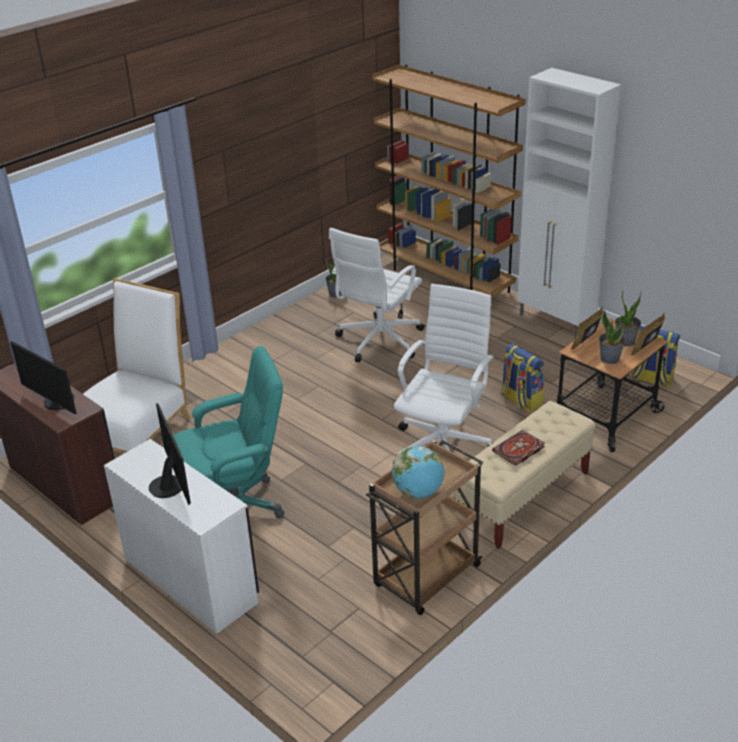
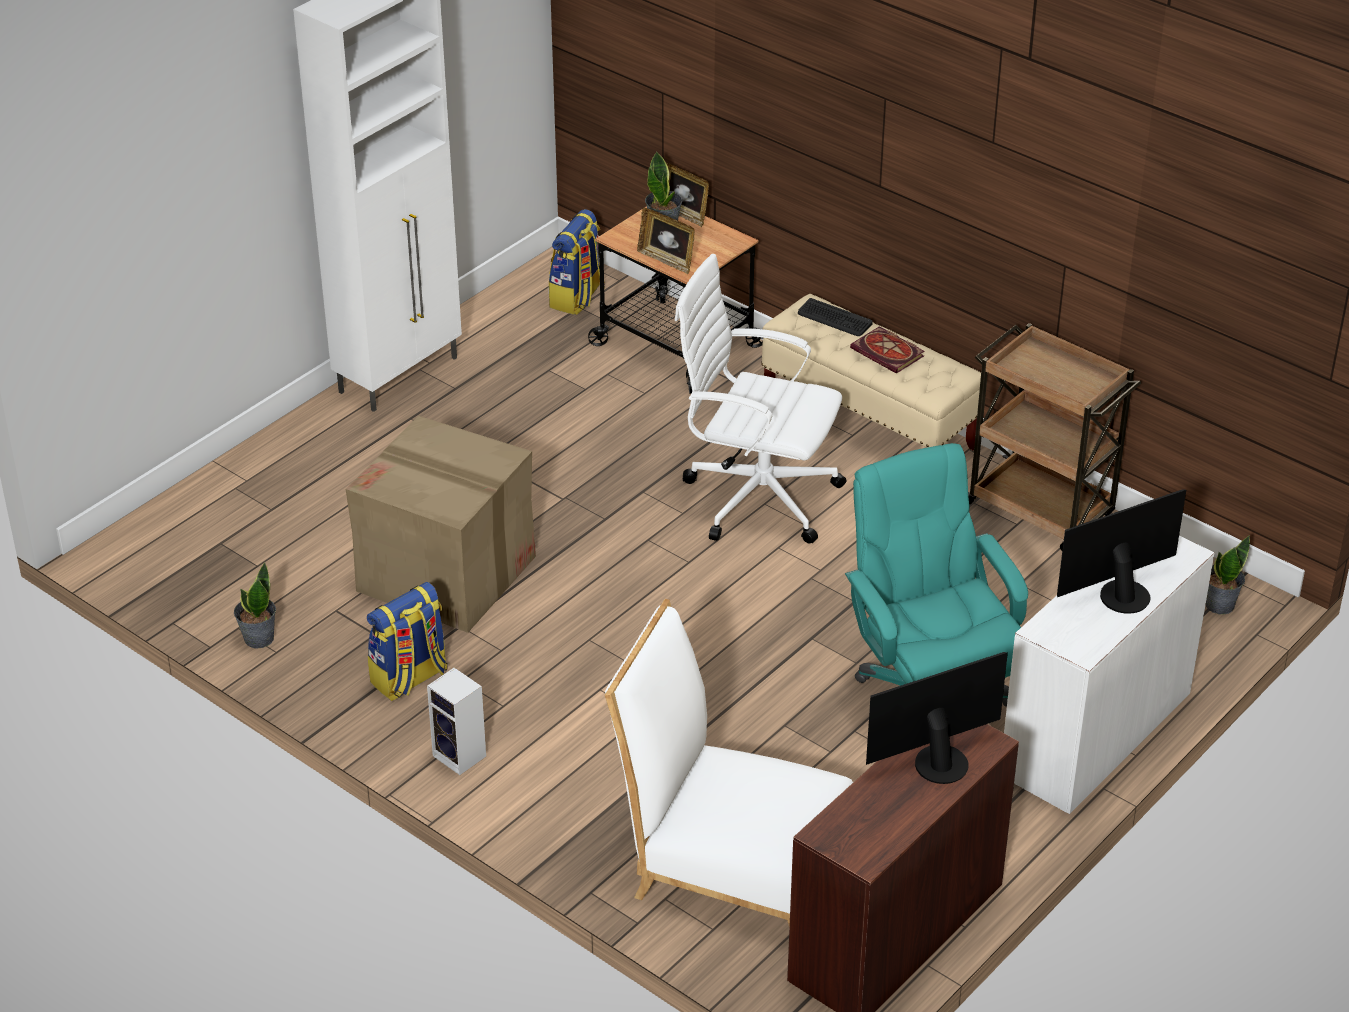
camera: 95 degrees left, 5 degrees up
monitor [10,341,77,414] -> monitor turned 150 degrees counterclockwise [866,652,1008,784]
white office chair [329,228,425,362] -> cardboard box [346,416,536,633]
brown bookcase [372,64,525,297] -> none
globe [392,446,444,499] -> none
backpack [501,343,544,412] -> backpack moved to [367,582,447,701]
potted plant [599,311,625,364] -> potted plant moved to [1206,535,1250,614]
none -> speaker [427,668,486,775]
none -> keyboard [798,298,873,336]

